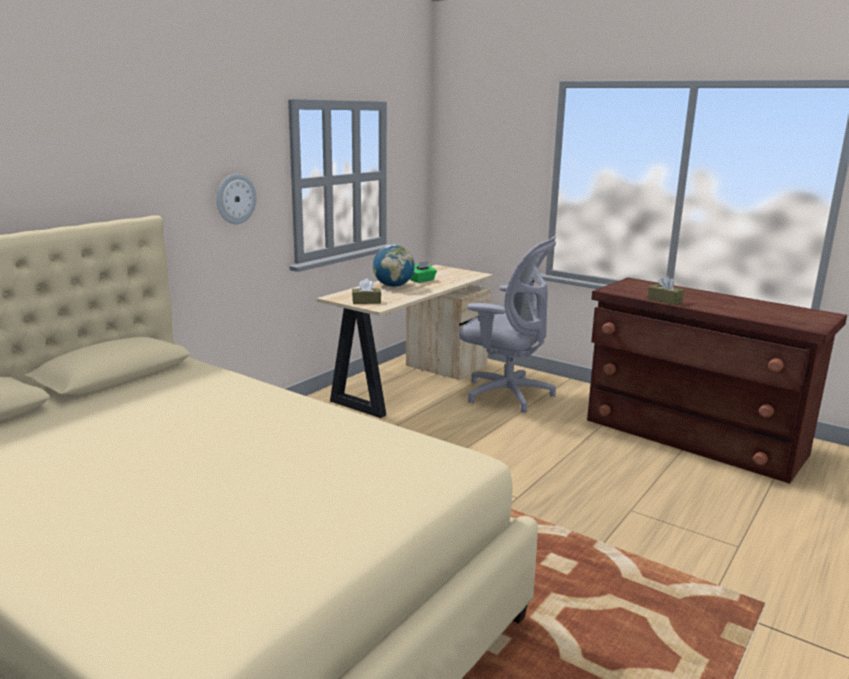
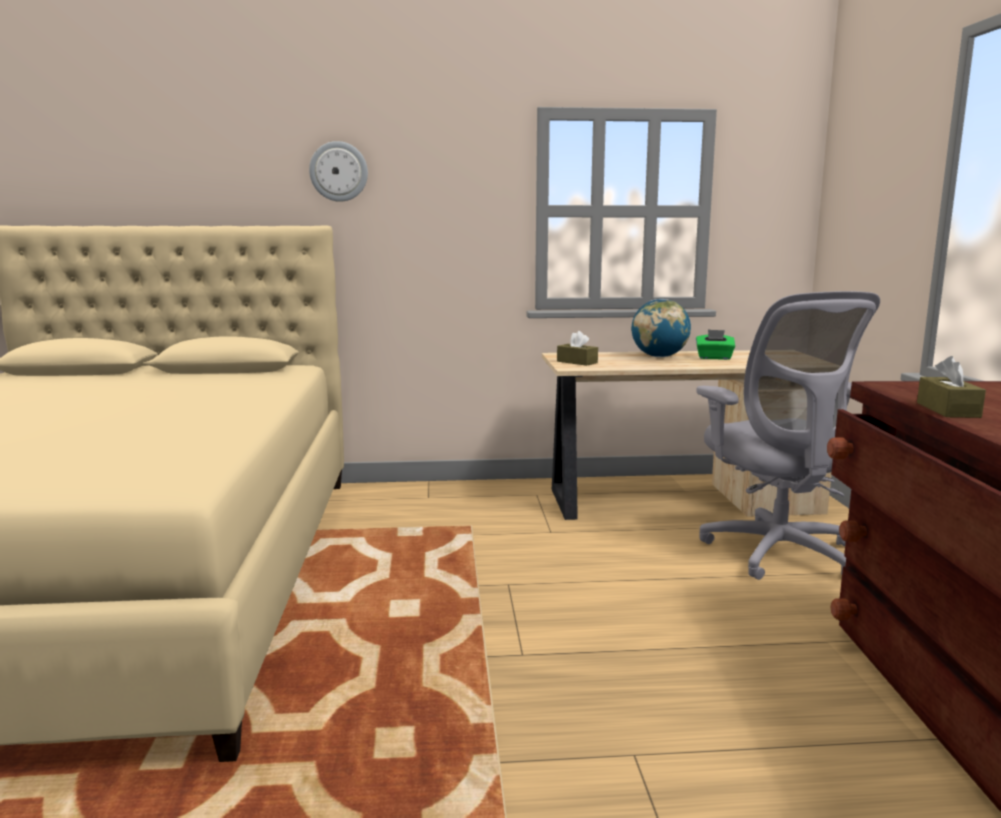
camera: 50 degrees right, 5 degrees down
wall clock [217,174,256,224] -> wall clock moved to [309,141,368,202]

